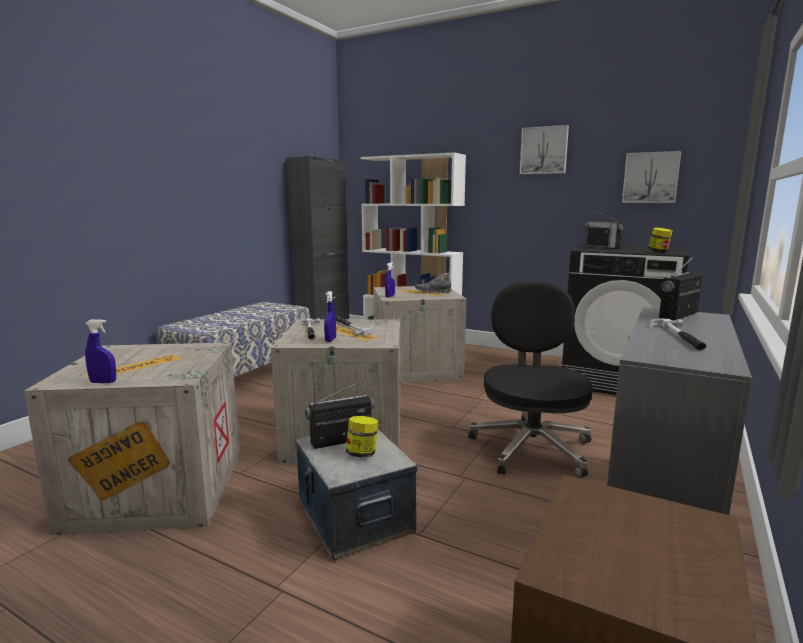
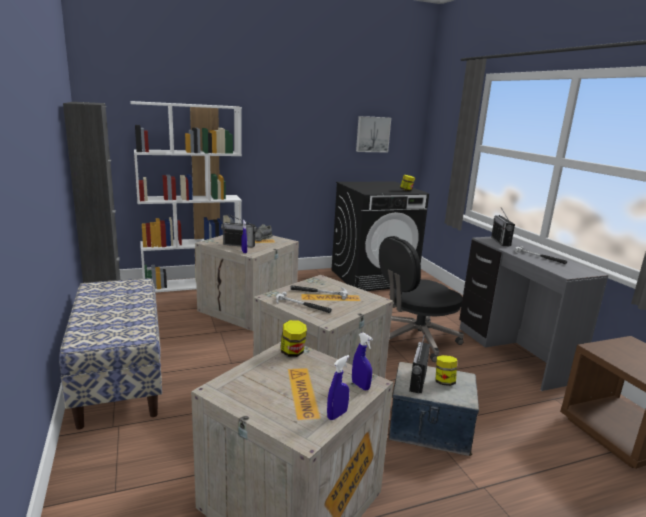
camera: 50 degrees left, 5 degrees up
blue spray bottle [324,291,336,342] -> blue spray bottle moved to [352,333,373,390]
black office chair [468,281,593,478] -> black office chair turned 75 degrees counterclockwise [379,236,464,362]
picture [520,125,569,174] -> none
radio [585,211,624,248] -> radio moved to [221,214,257,248]
none -> jar [280,320,307,357]

